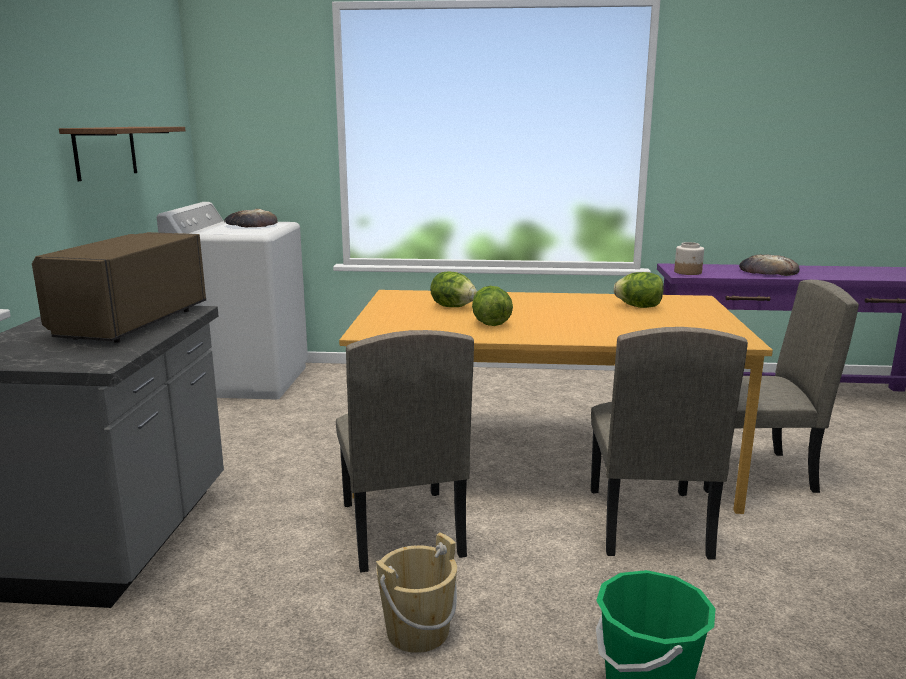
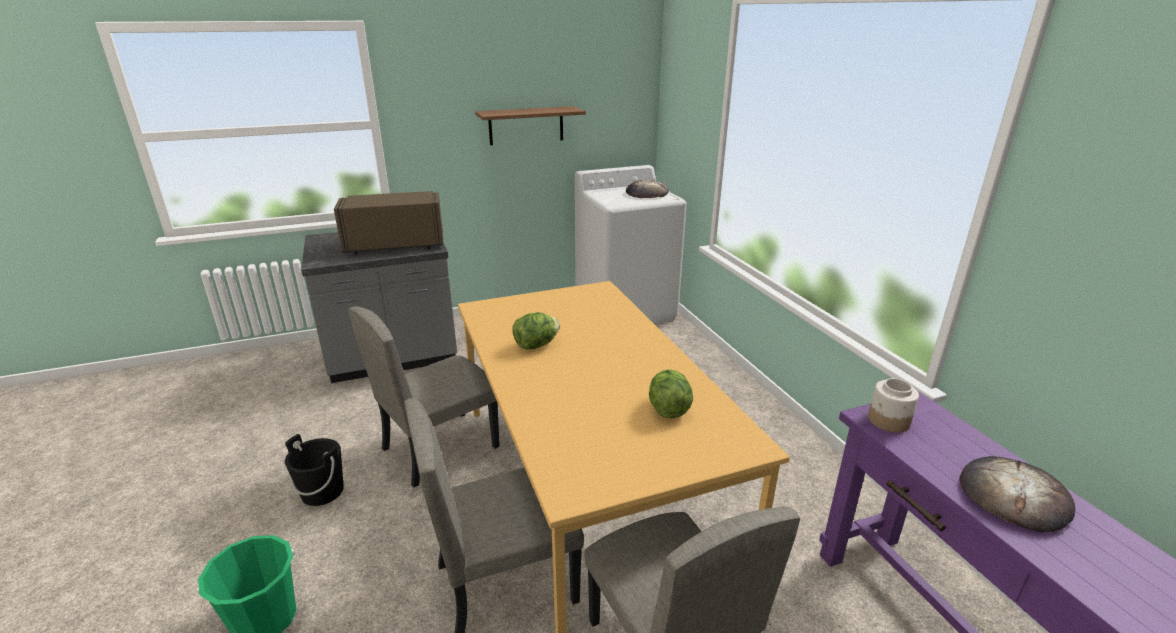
camera: 65 degrees right, 10 degrees up
beige bucket [376,532,457,653] -> black bucket [285,434,344,506]
lettuce [430,271,477,307] -> none

